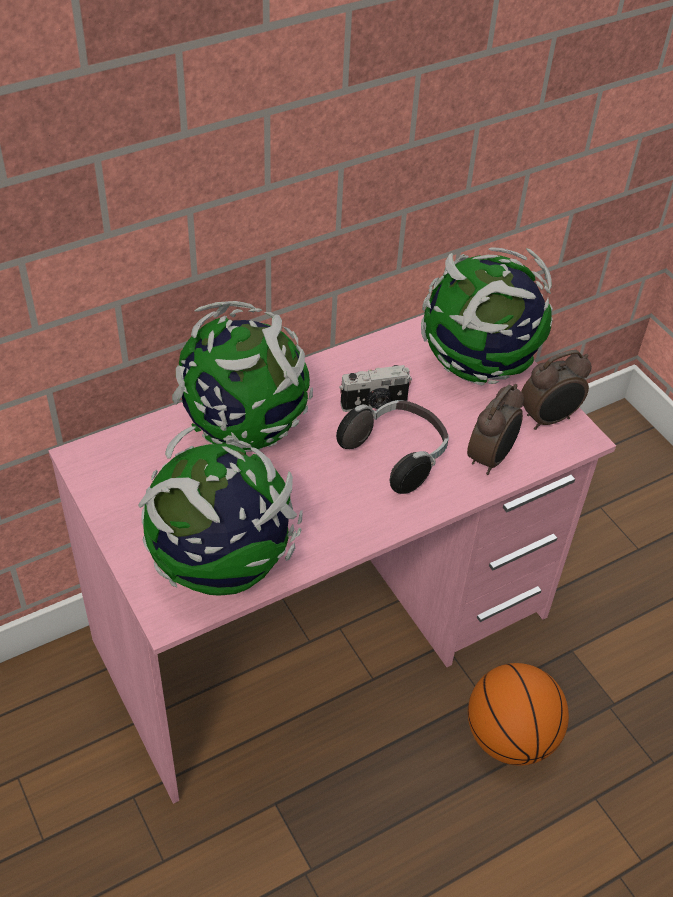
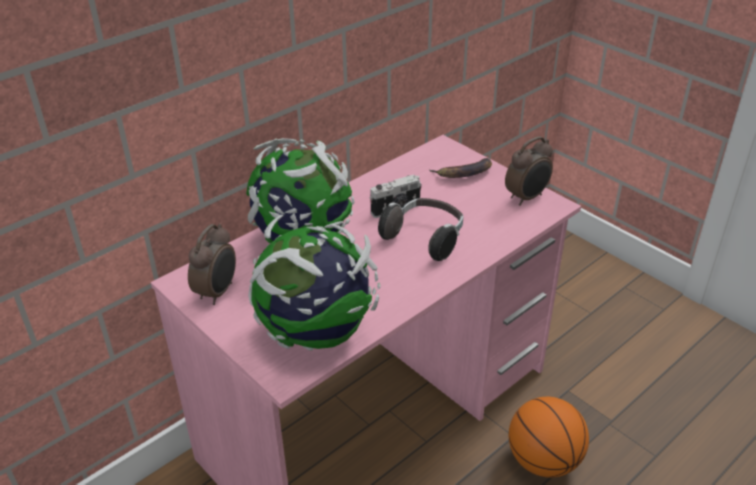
camera: 10 degrees left, 10 degrees down
globe [421,247,553,386] -> banana [430,158,492,178]
alarm clock [467,384,524,475] -> alarm clock moved to [188,224,236,305]

